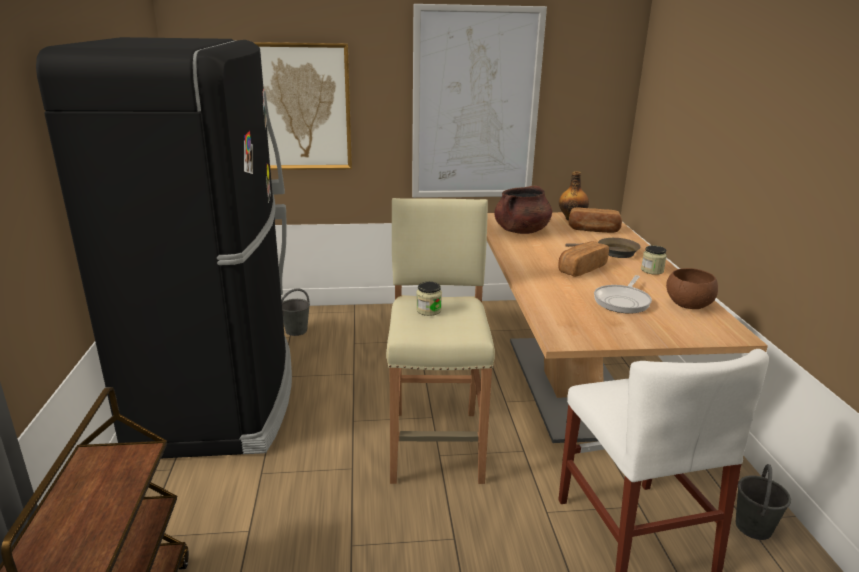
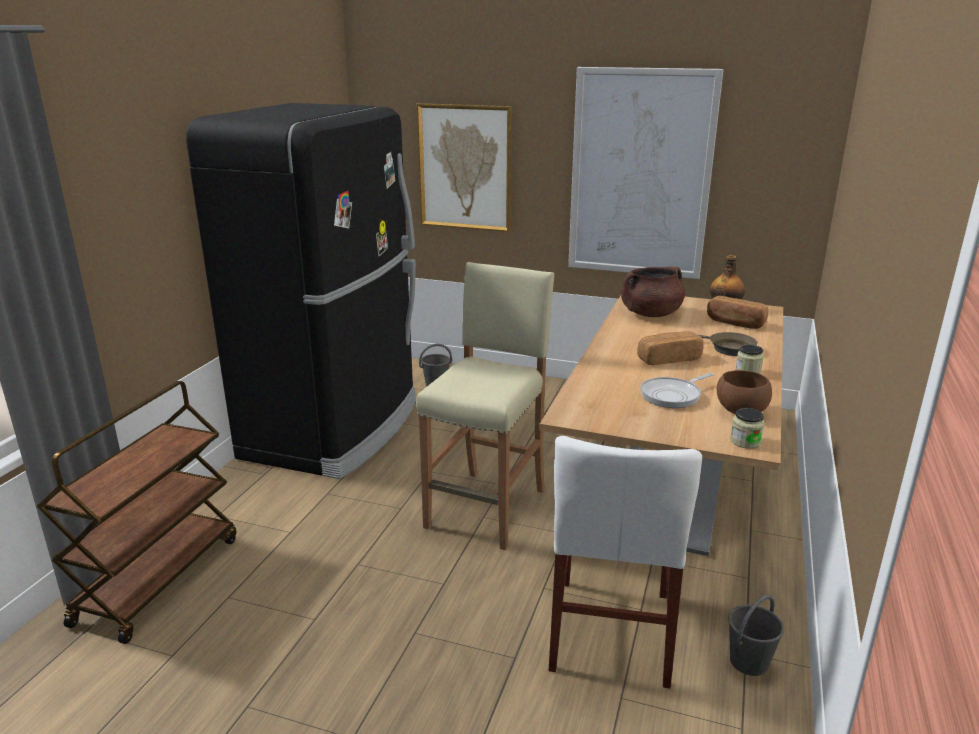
camera: 25 degrees right, 0 degrees up
jar [416,282,442,316] -> jar moved to [730,408,765,449]

